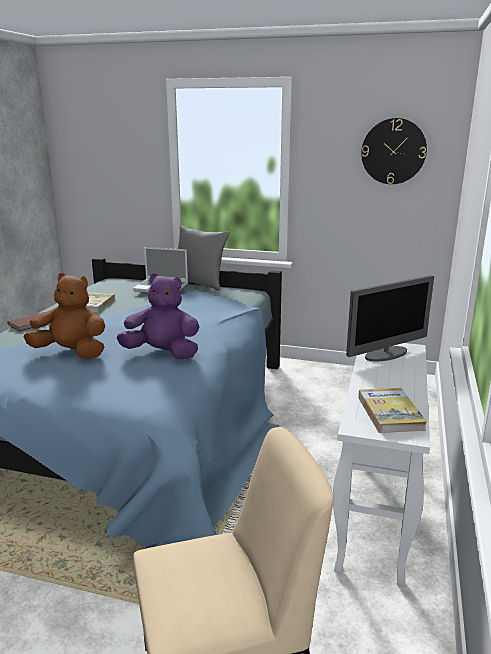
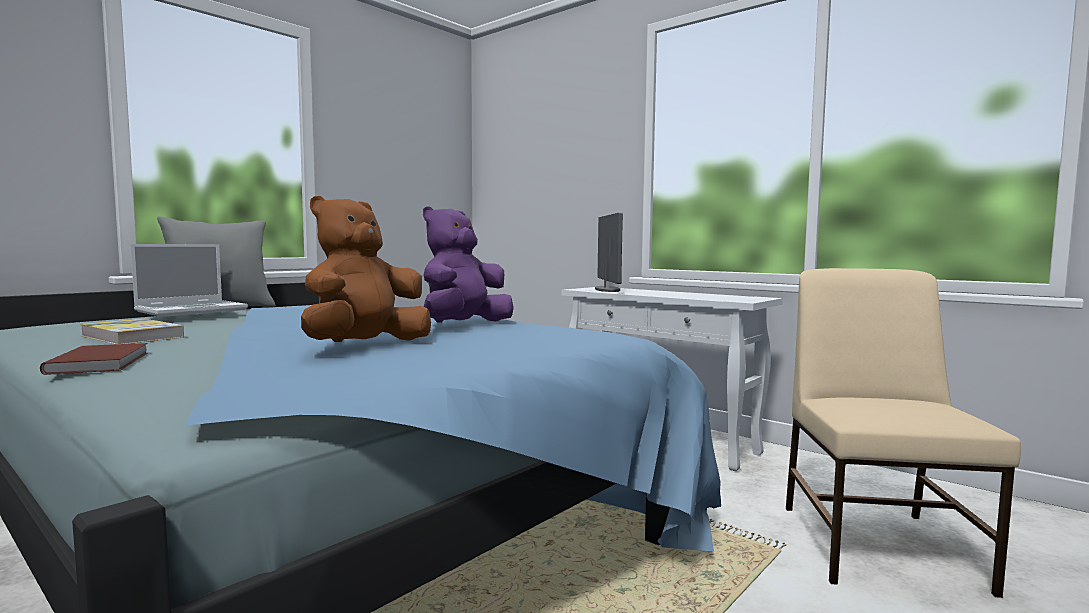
camera: 65 degrees left, 15 degrees down
book [358,388,427,433] -> none
wall clock [361,118,427,184] -> none

